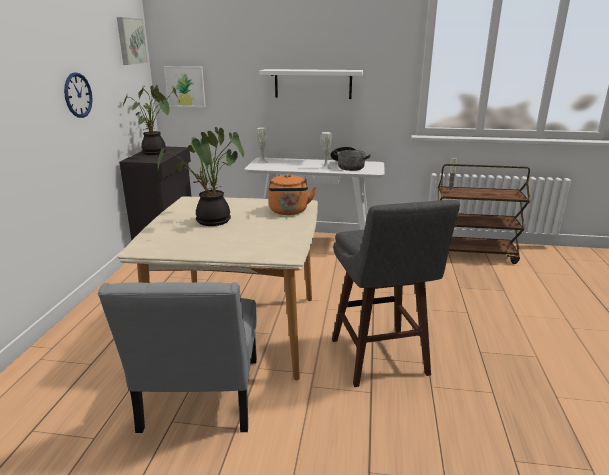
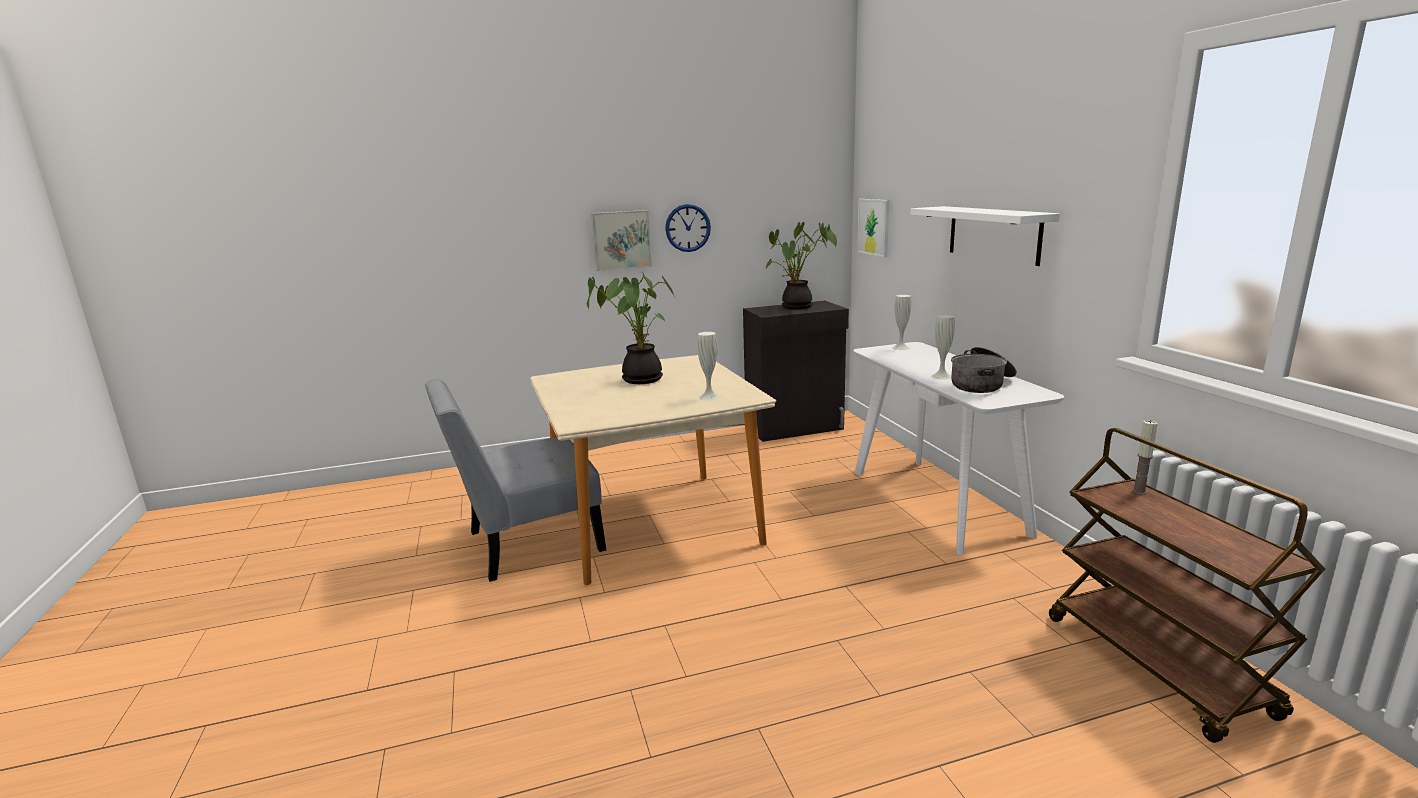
camera: 65 degrees right, 5 degrees down
picture [117,17,148,65] -> picture moved to [591,210,652,271]
orange kettle [268,174,316,215] -> white vase [697,332,720,401]
grey stool [332,200,460,387] -> none

